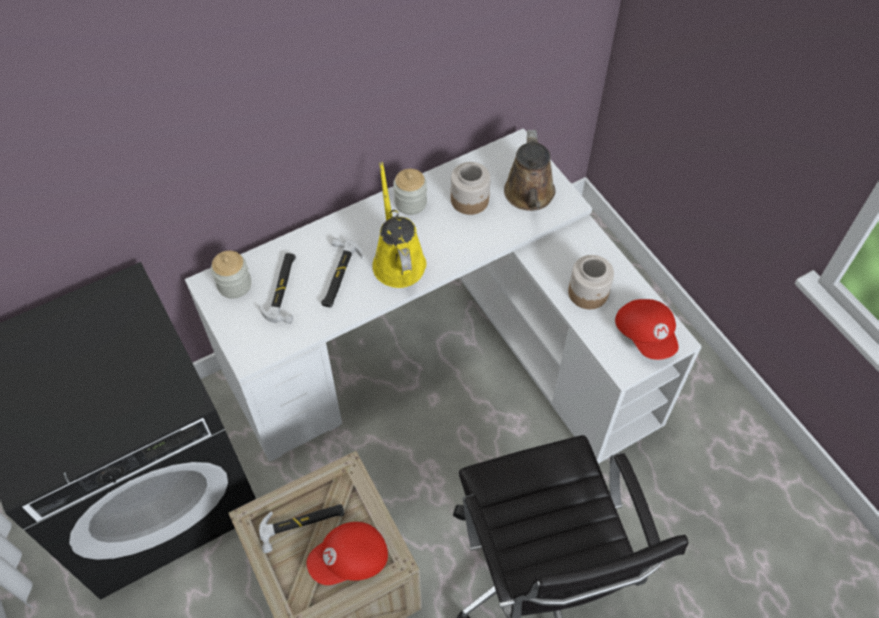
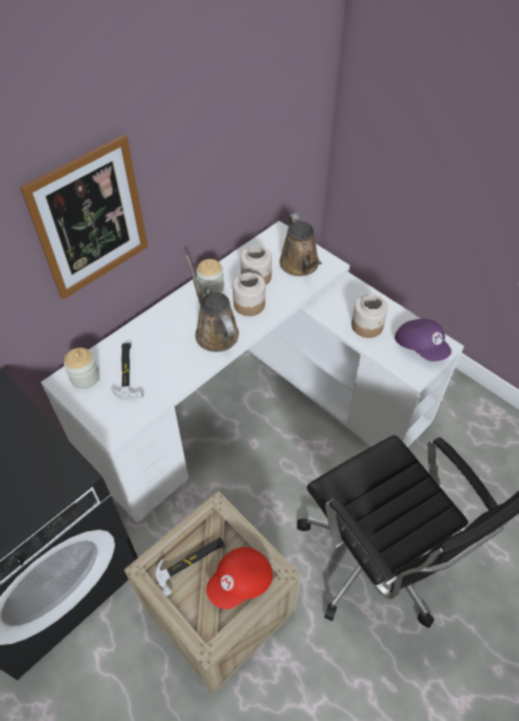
camera: 15 degrees left, 5 degrees down
hammer [321,238,363,308] -> none
yellow watering can [372,162,426,288] -> brown watering can [185,254,239,352]
red cap [615,299,679,360] -> purple cap [395,319,452,362]
none -> picture [20,134,148,300]
none -> jar [233,273,265,316]

